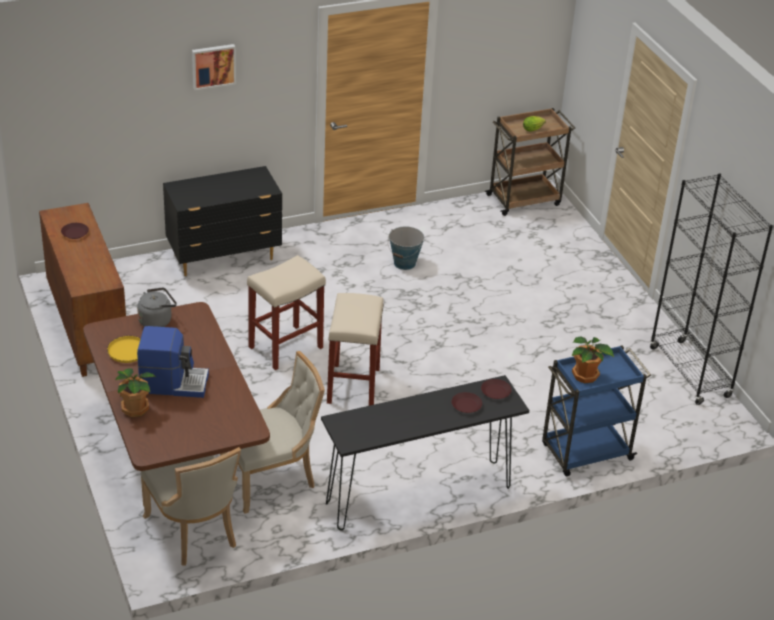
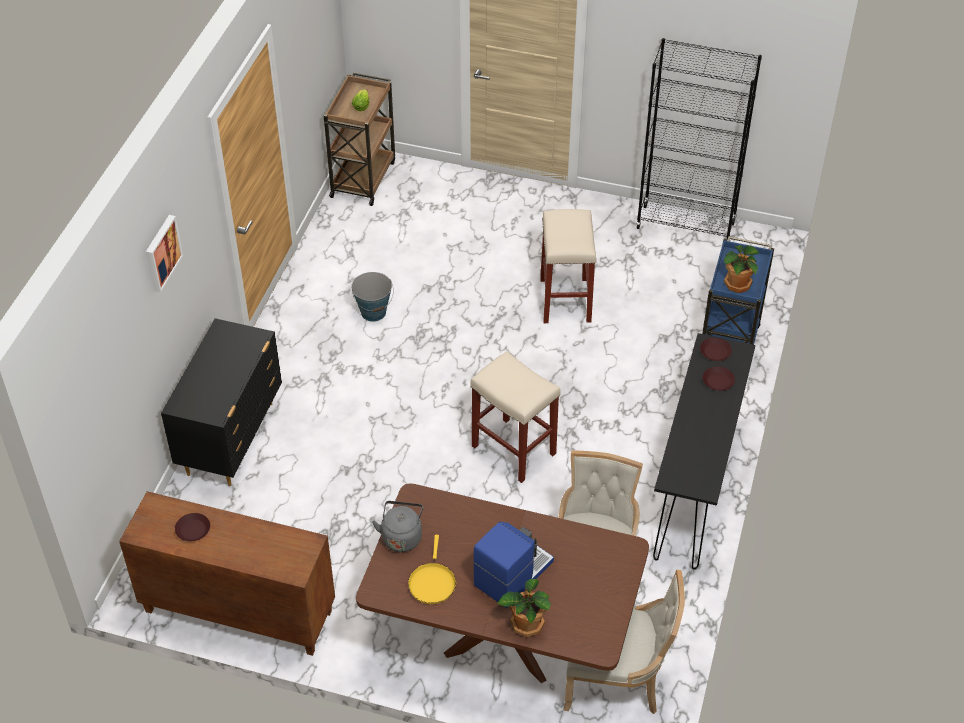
camera: 50 degrees left, 10 degrees up
beige stool [247,255,326,370] -> beige stool moved to [540,209,596,323]

